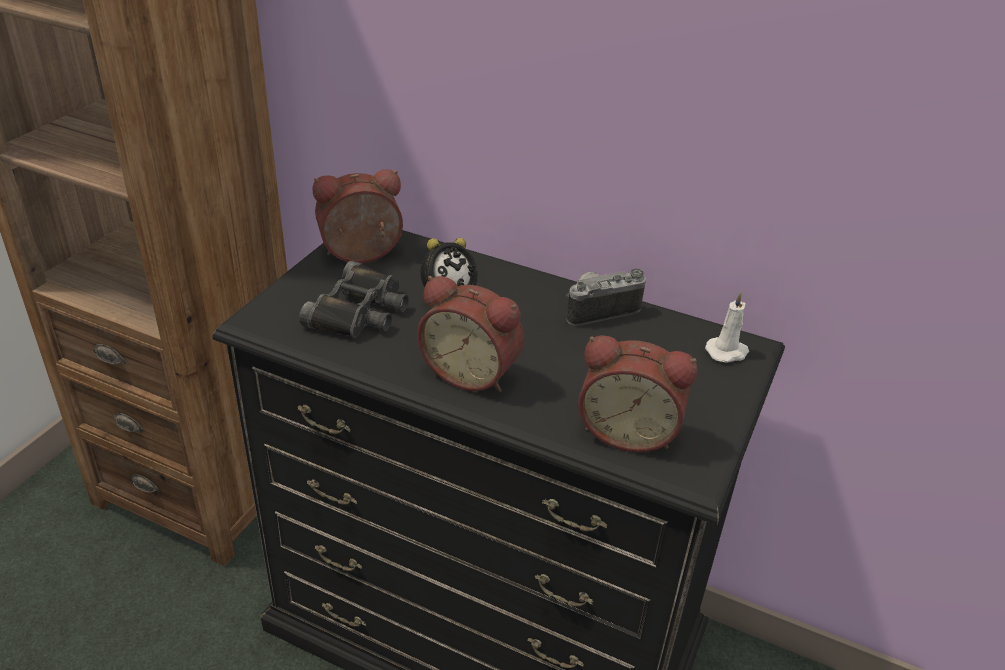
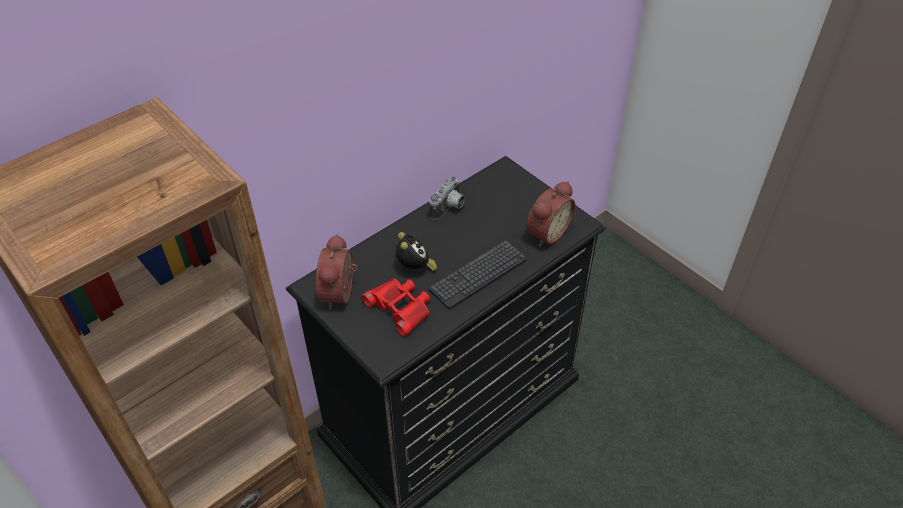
camera: 65 degrees left, 10 degrees up
black binoculars [299,261,409,338] -> red binoculars [362,279,430,336]
alarm clock [417,276,524,392] -> keyboard [429,240,527,310]
camera [566,268,646,326] -> camera turned 150 degrees counterclockwise [429,177,465,220]
white candle [705,292,749,363] -> none

